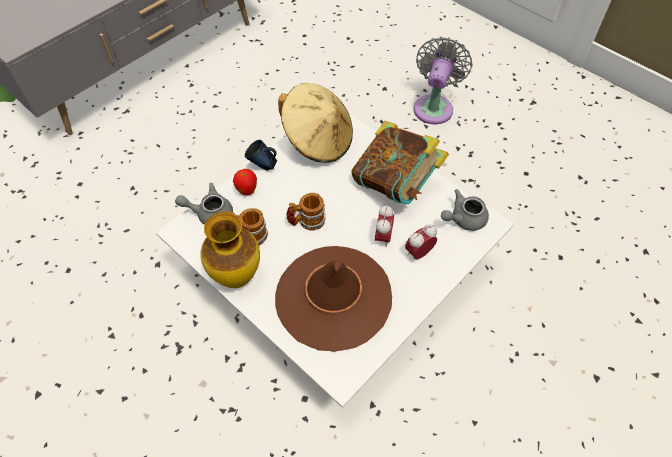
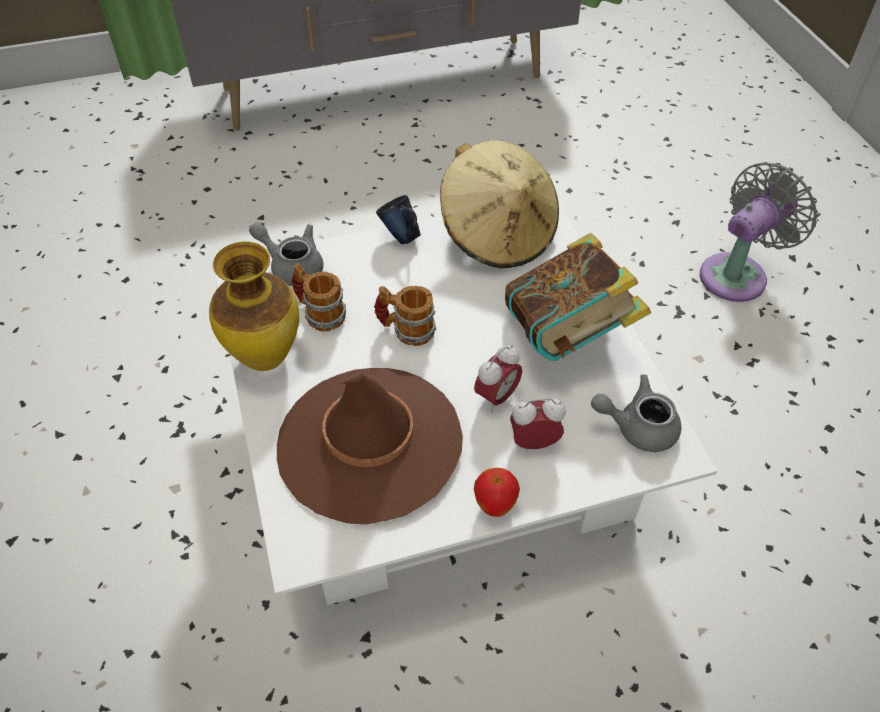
camera: 30 degrees right, 5 degrees down
apple [233,169,257,195] -> apple moved to [474,468,520,517]

